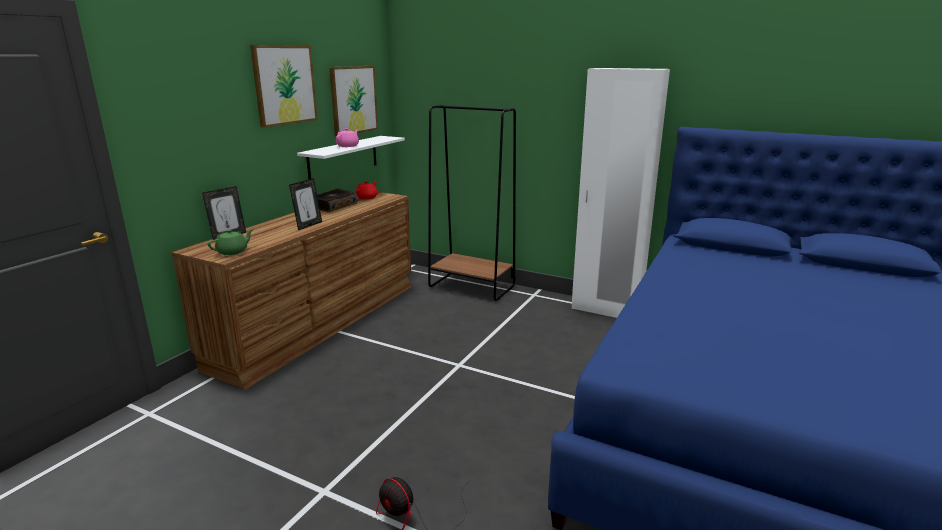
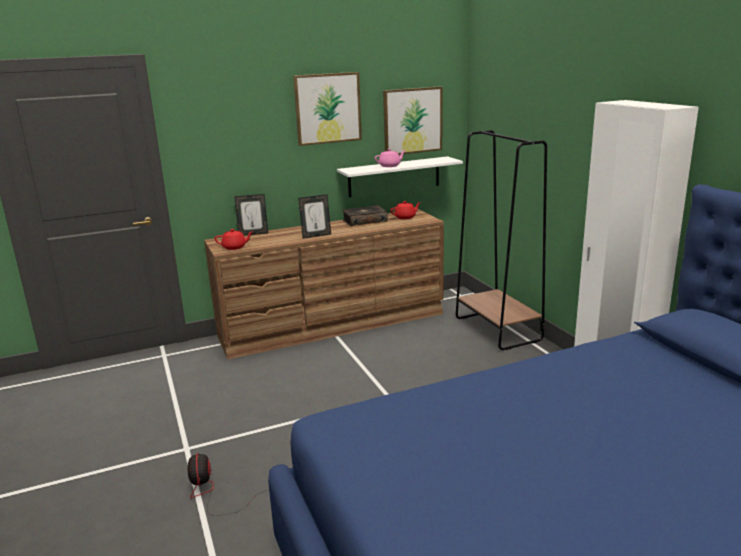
camera: 40 degrees right, 0 degrees up
green teapot [208,229,253,255] -> red teapot [214,229,254,250]

